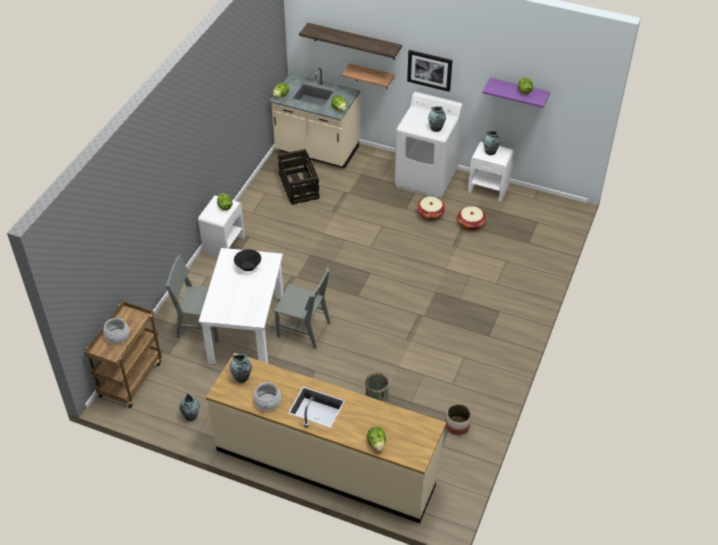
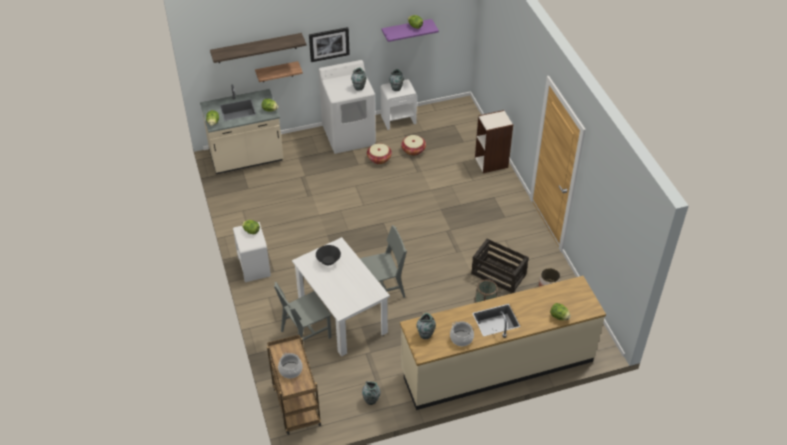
camera: 40 degrees left, 0 degrees up
crate [278,149,320,205] -> crate moved to [471,239,529,293]
none -> bookcase [475,110,513,173]

